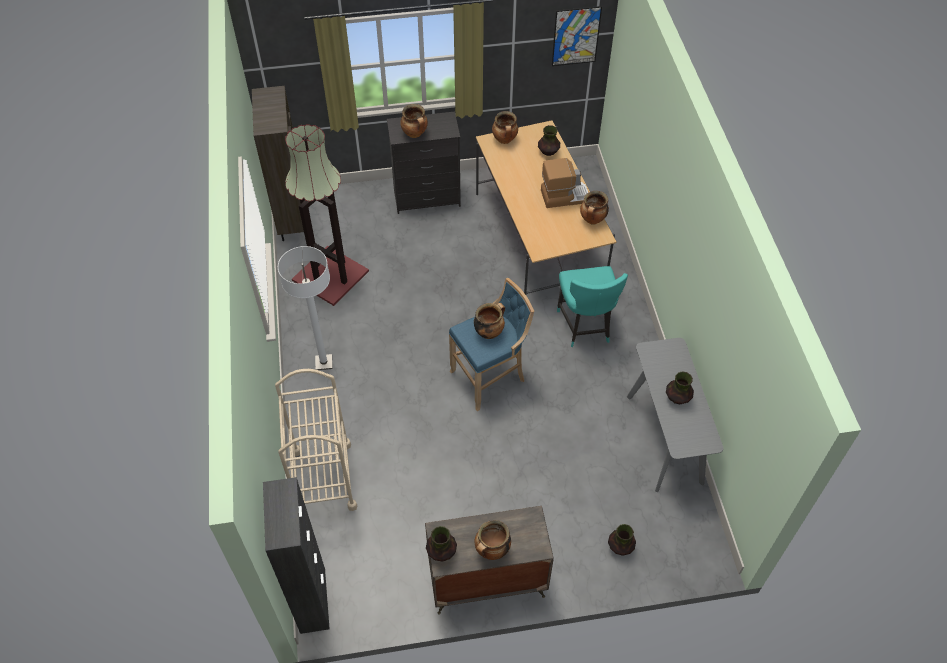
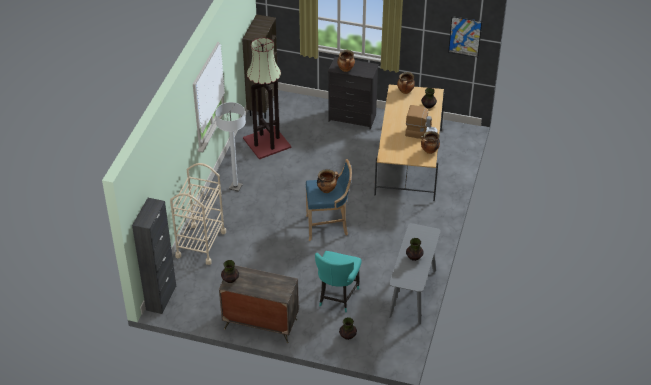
camera: 25 degrees right, 10 degrees down
cooking pot [475,520,511,560] -> none
turquoise chair [557,266,628,347] -> turquoise chair moved to [315,251,362,312]

